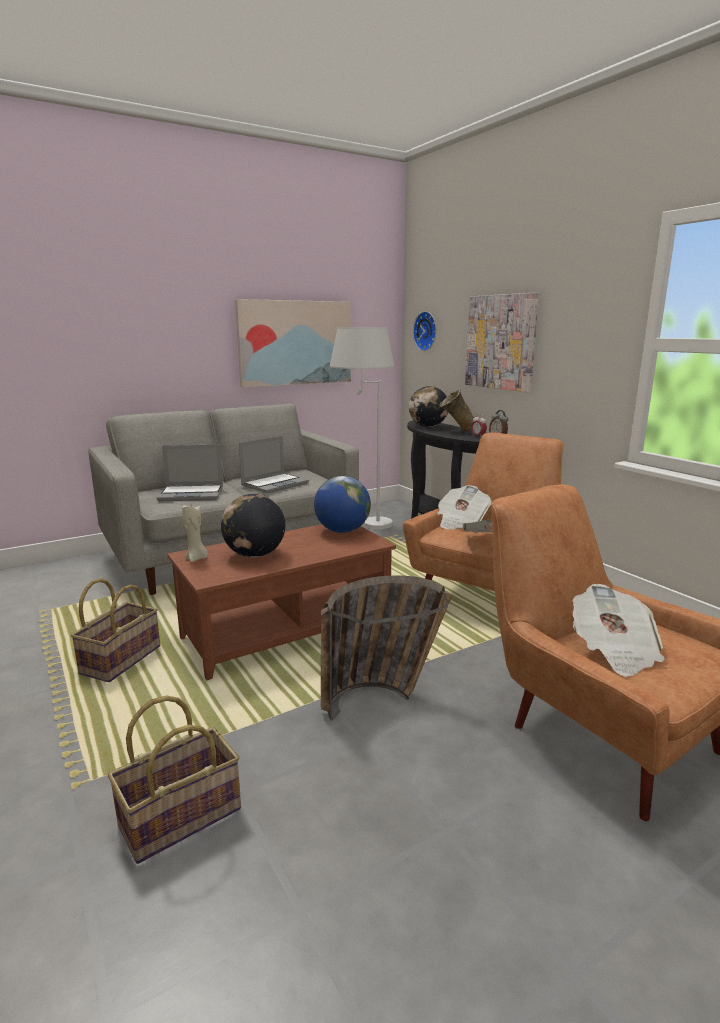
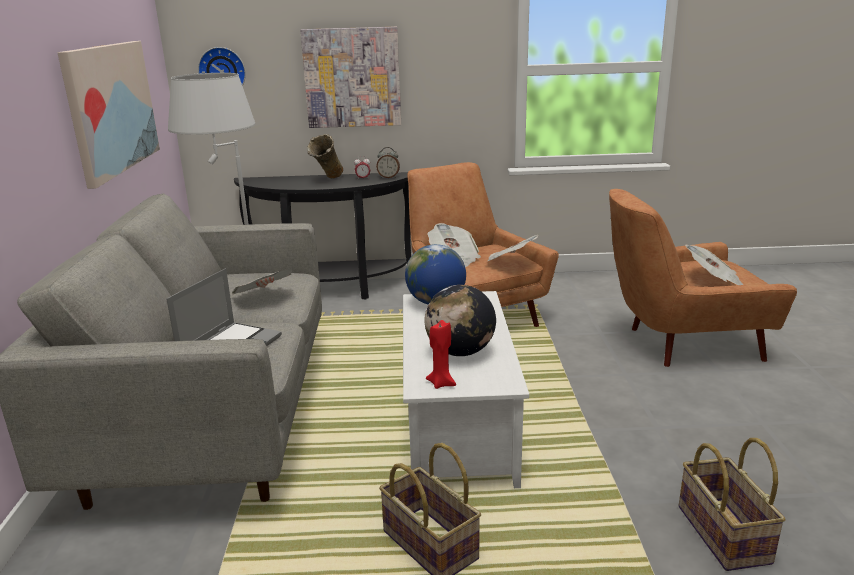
camera: 60 degrees left, 5 degrees up
brown coffee table [167,524,396,680] -> white coffee table [403,291,529,488]
beige candle [182,505,208,562] -> red candle [426,320,456,389]
laptop [239,436,309,493] -> newspaper [232,269,293,294]
basket [321,576,452,721] -> none
globe [409,386,448,427] -> none

